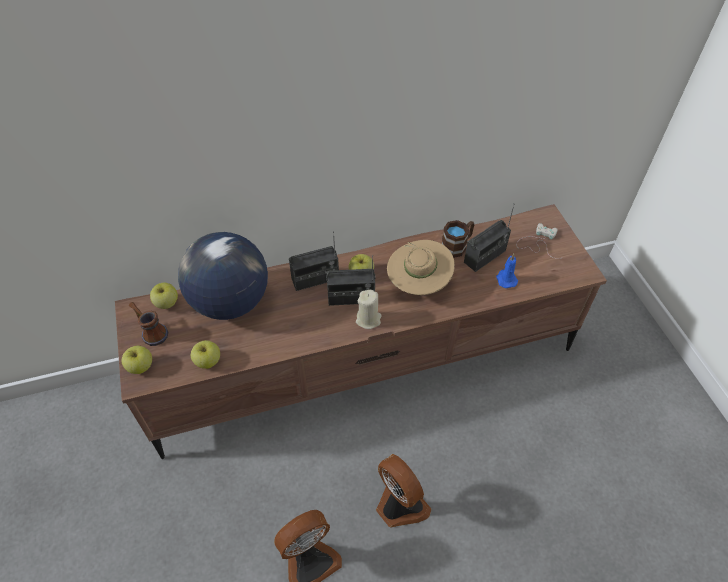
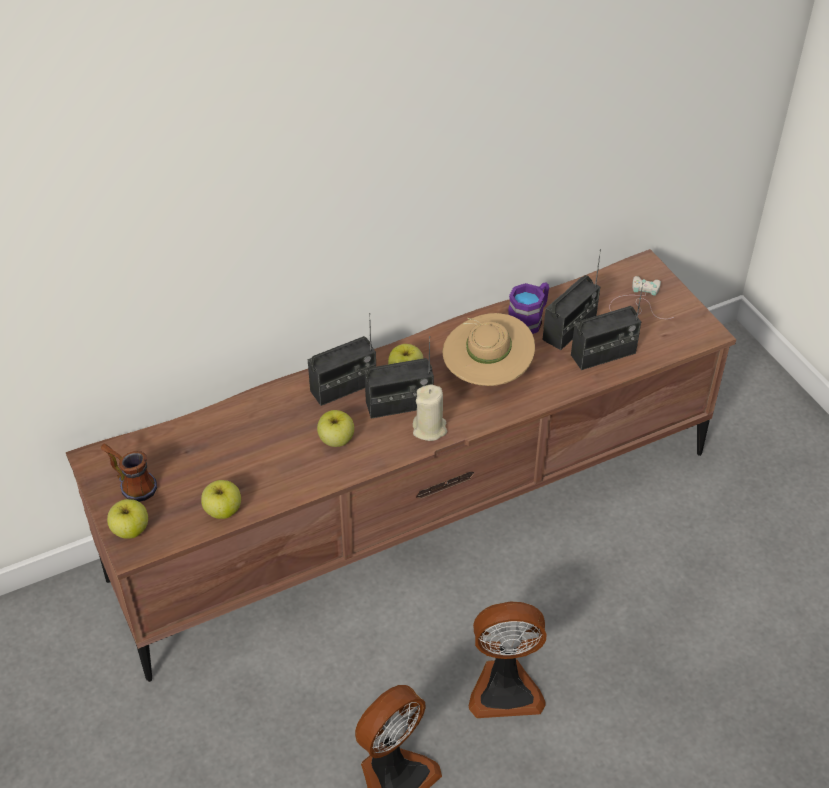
camera: 10 degrees left, 5 degrees down
apple [150,283,178,309] -> apple moved to [317,410,354,447]
globe [178,232,268,320] -> none
fan [376,454,431,528] -> fan turned 135 degrees clockwise [469,601,547,718]
brown mug [442,220,474,258] -> purple mug [508,282,549,334]
blue candle [496,254,518,288] -> radio [571,283,643,370]

